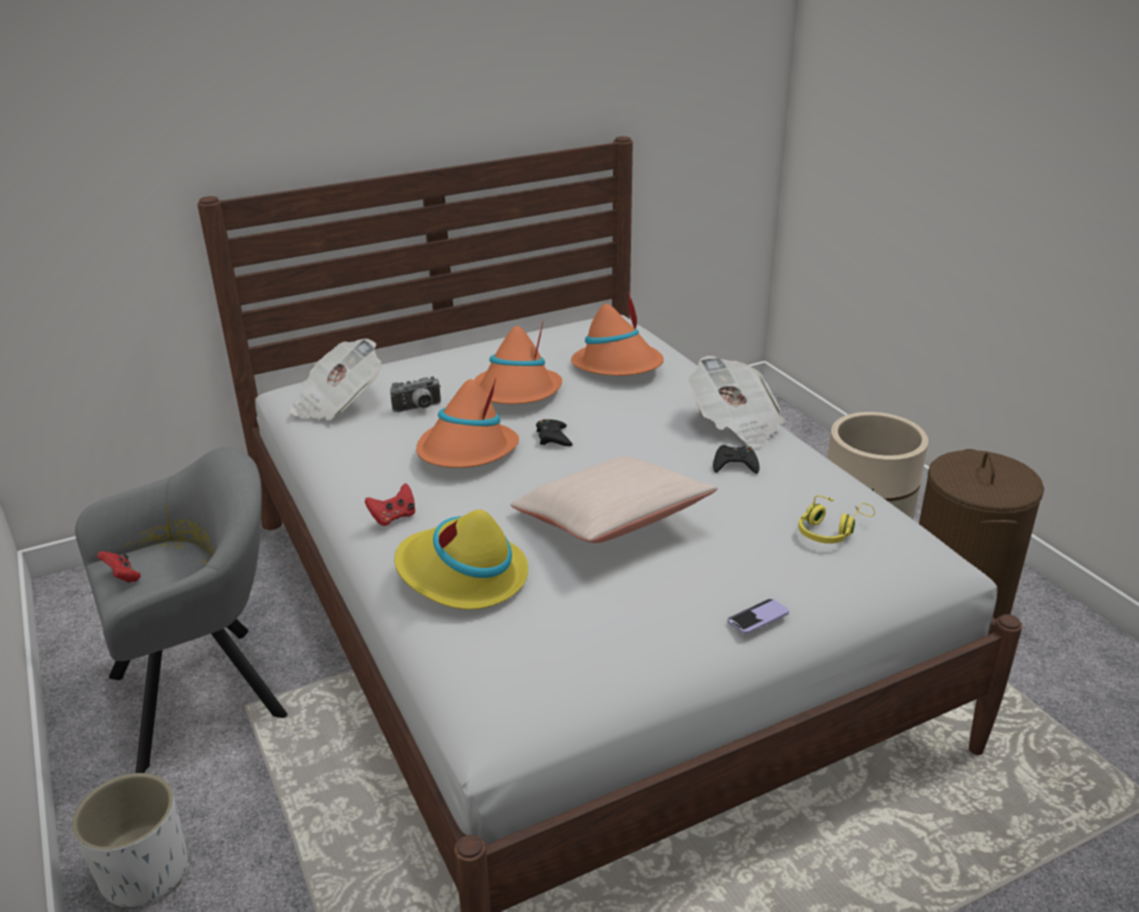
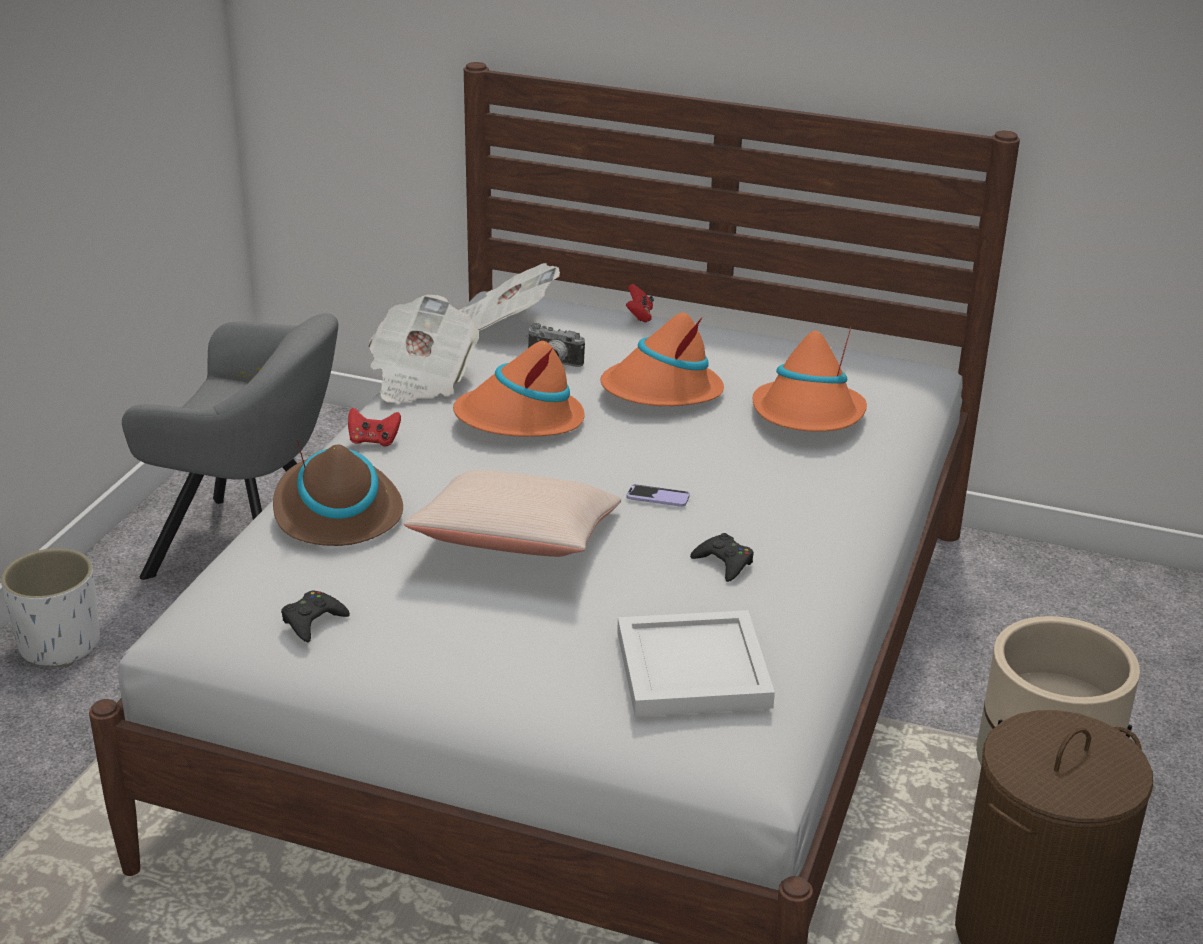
camera: 45 degrees right, 0 degrees up
red game controller [97,551,141,583] -> red game controller moved to [626,284,654,322]
yellow hat [394,510,528,610] -> brown hat [273,439,403,546]
black game controller [536,419,573,446] -> black game controller moved to [281,590,350,642]
newspaper [688,356,785,448] -> newspaper moved to [368,295,479,403]
phone [728,599,789,634] -> phone moved to [626,484,690,507]
yellow headphones [798,495,875,544] -> white tray [617,610,775,717]

